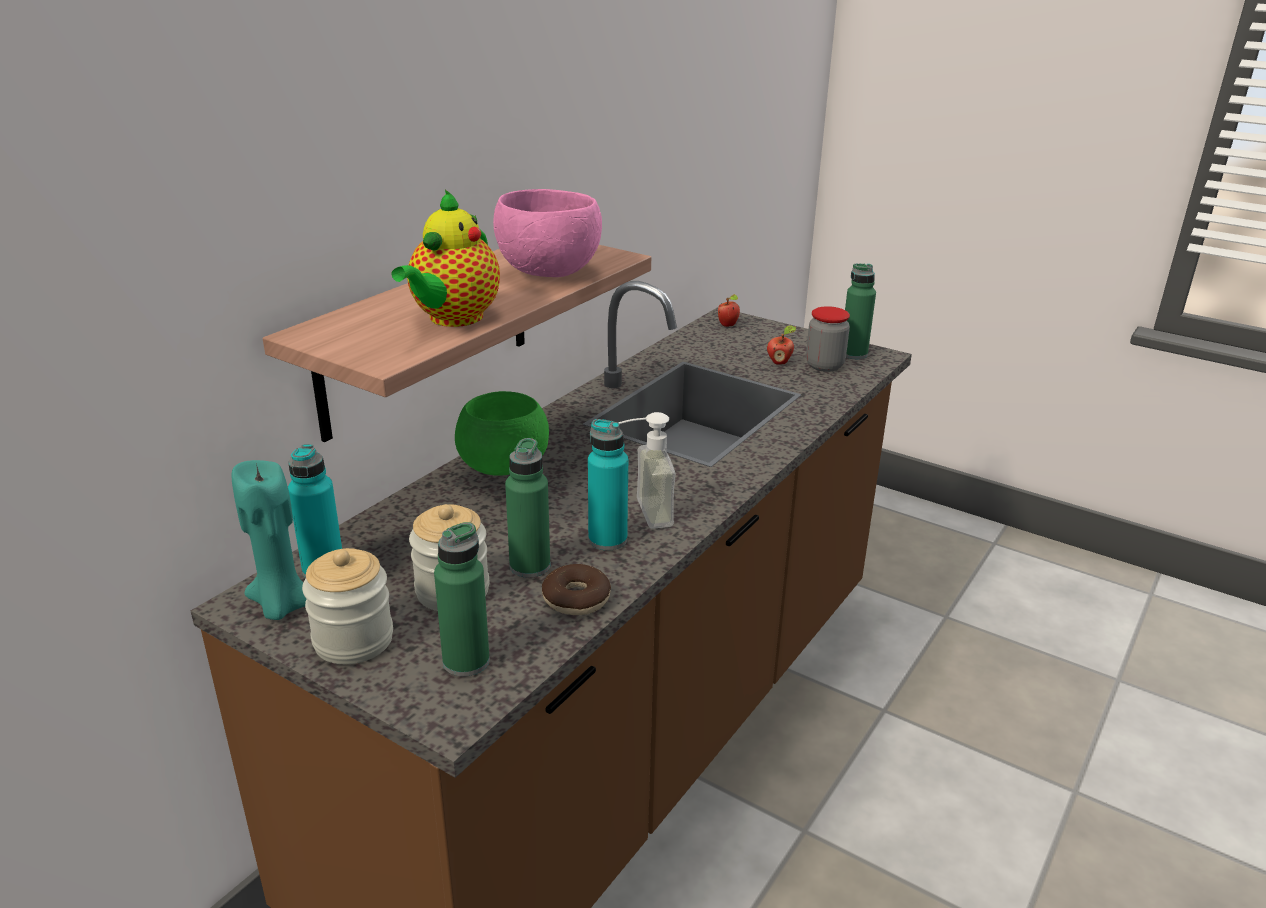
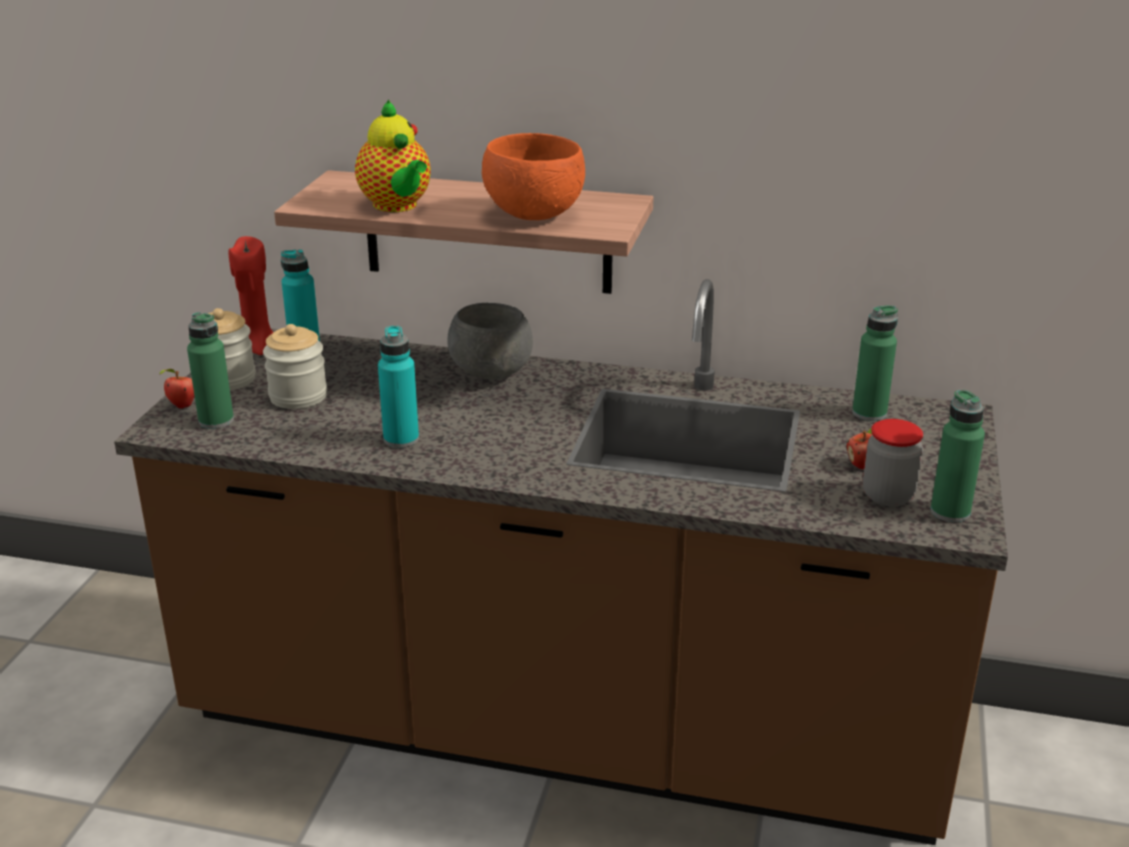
camera: 70 degrees right, 0 degrees up
turquoise candle [232,460,307,620] -> red candle [229,236,273,355]
teapot [392,190,500,327] -> teapot turned 120 degrees counterclockwise [355,100,431,212]
green bowl [455,391,549,476] -> grey bowl [447,303,533,380]
pink bowl [493,189,602,277] -> orange bowl [482,133,585,220]
green bottle [505,438,550,578] -> green bottle moved to [852,305,898,421]
donut [542,564,611,615] -> none
soap dispenser [618,412,676,529] -> none
apple [718,294,740,327] -> apple moved to [160,369,195,409]

